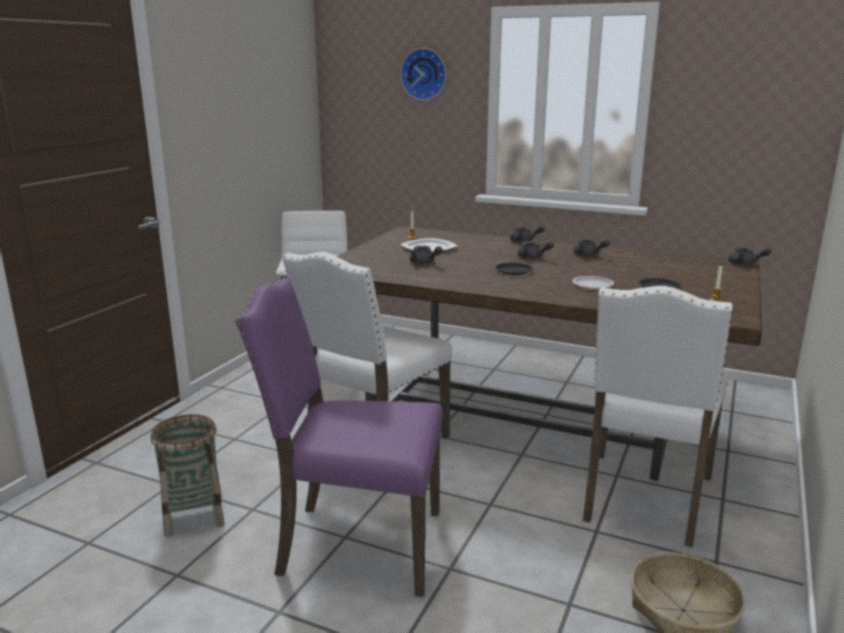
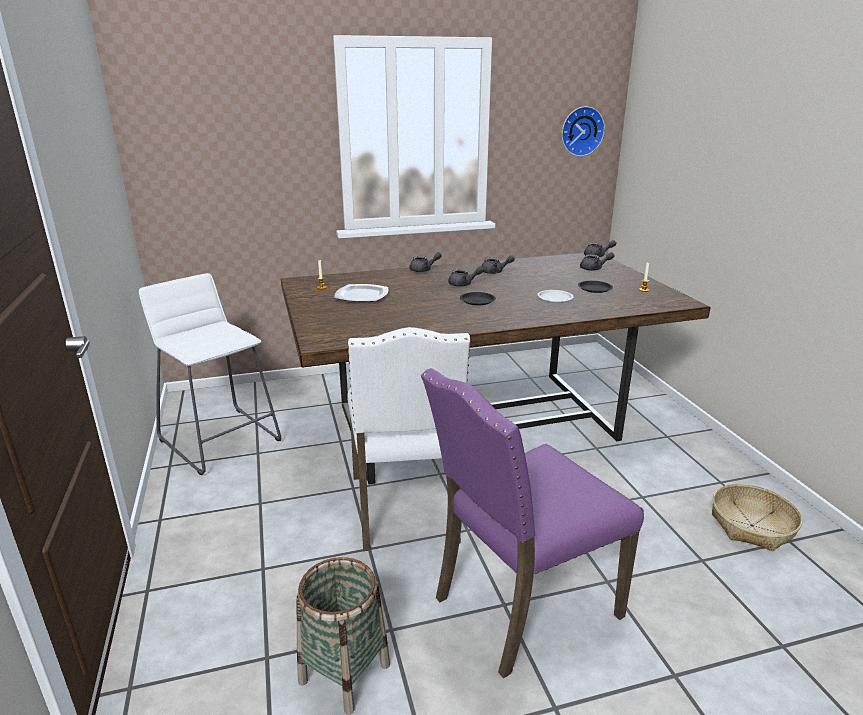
camera: 40 degrees left, 5 degrees up
wall clock [400,48,446,101] -> wall clock moved to [562,106,605,156]
grey teapot [410,245,443,264] -> grey teapot moved to [580,252,615,271]
white chair [583,286,733,547] -> none

